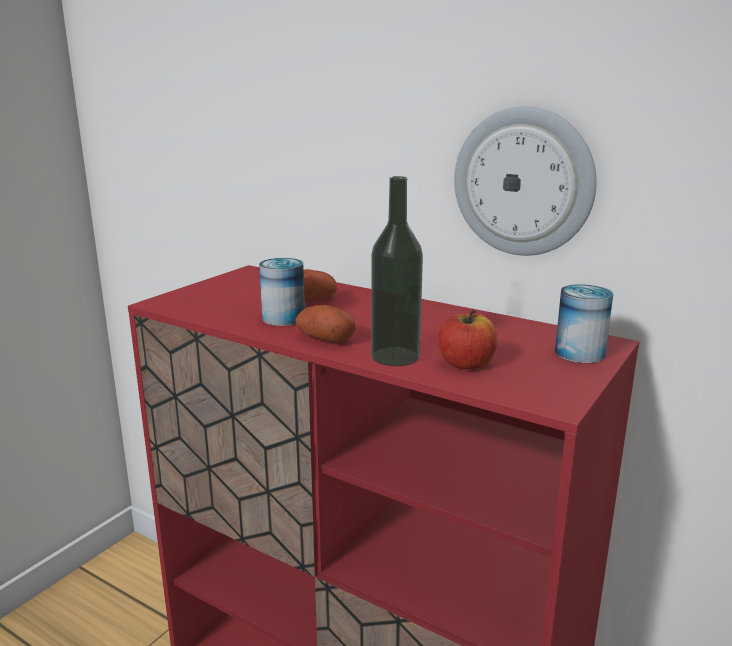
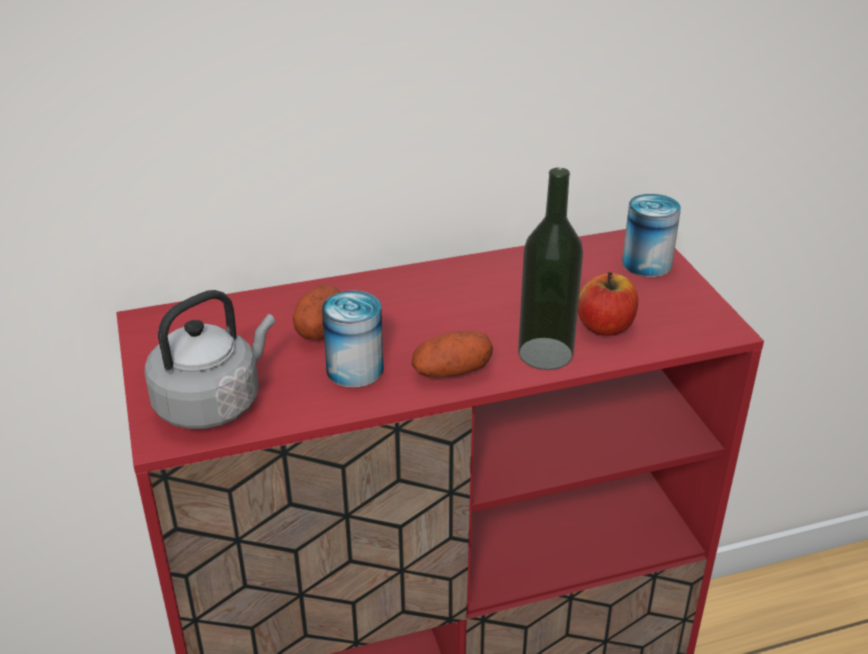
camera: 50 degrees left, 15 degrees up
wall clock [454,106,597,256] -> none
none -> grey kettle [144,290,275,429]

